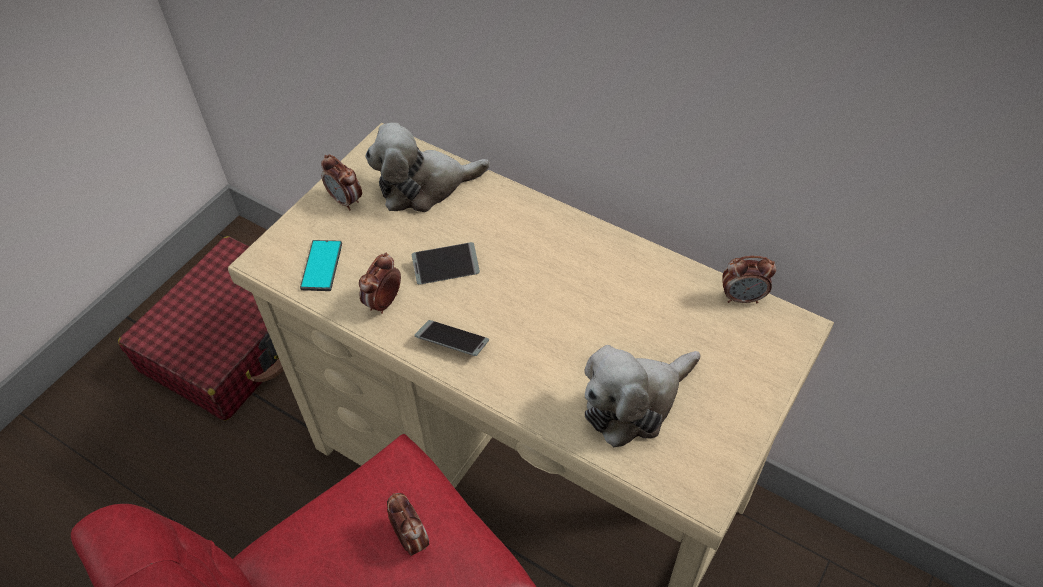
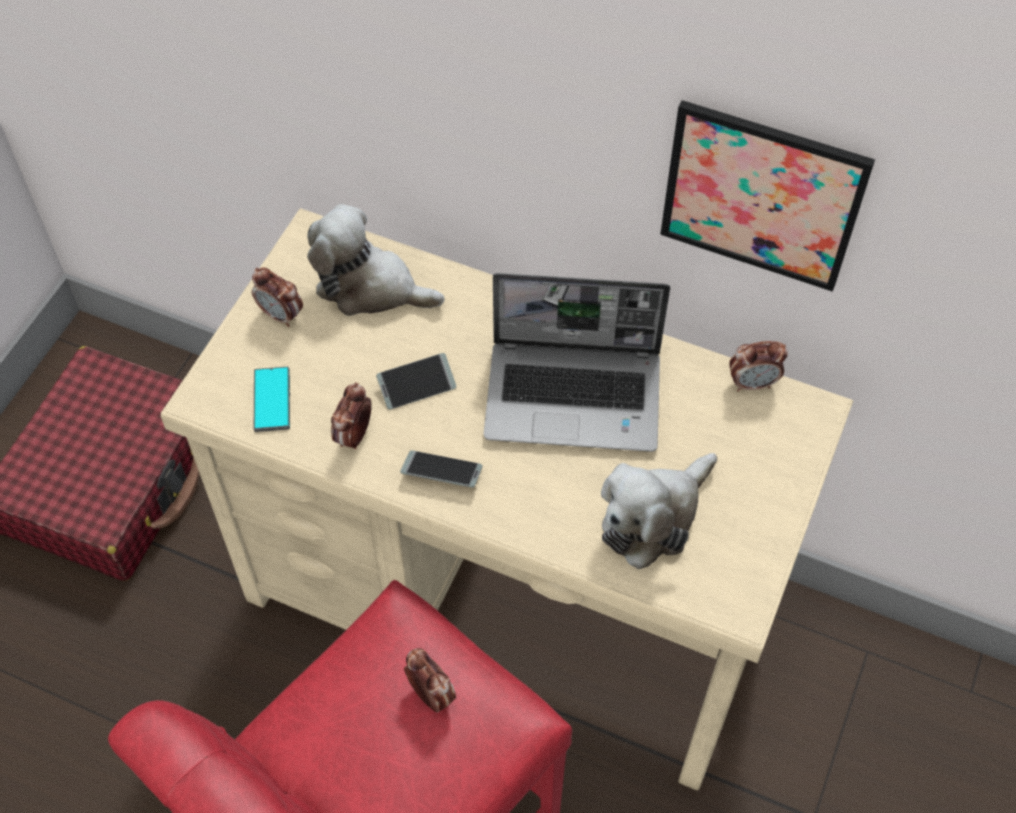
camera: 10 degrees left, 5 degrees up
plush toy [365,123,490,212] -> plush toy turned 45 degrees clockwise [307,204,445,316]
none -> laptop [484,273,670,452]
none -> picture [660,100,875,292]

